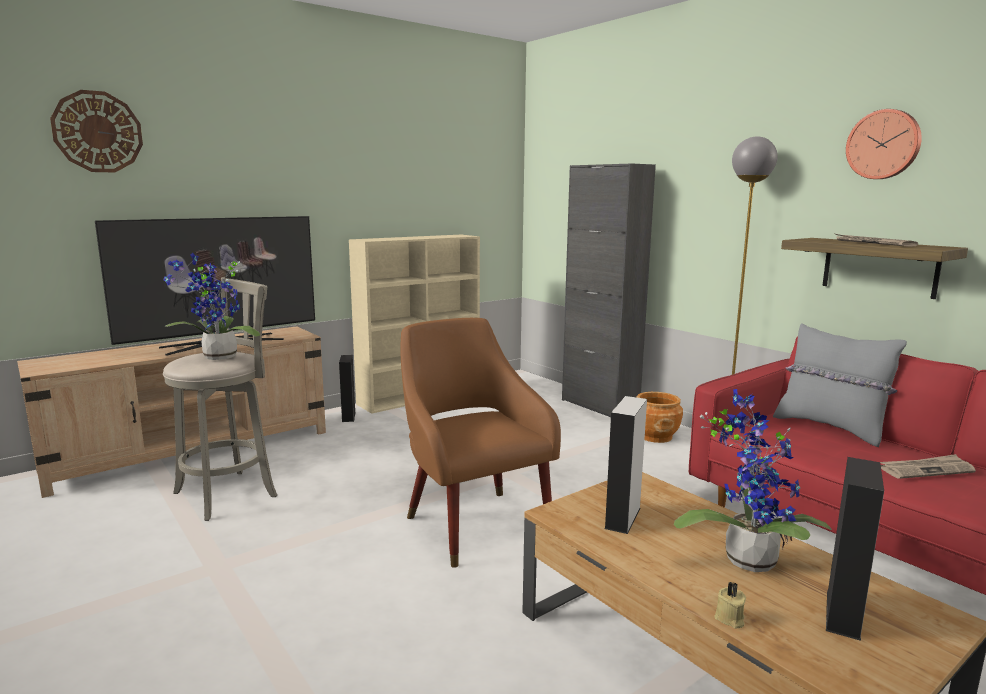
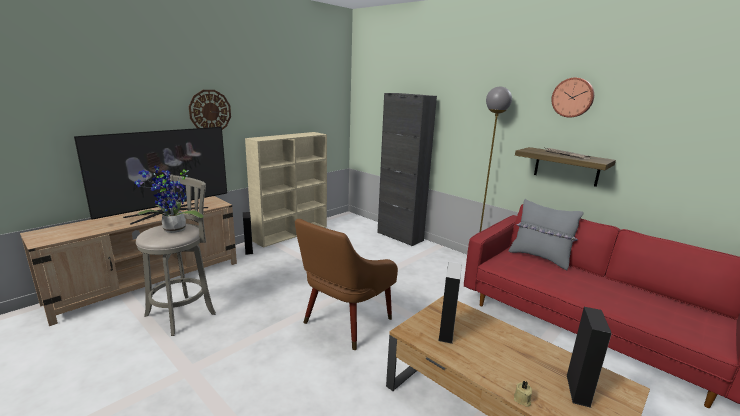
camera: 10 degrees left, 5 degrees up
wall clock [50,90,143,172] -> wall clock moved to [189,90,231,130]
brown armchair [400,318,561,568] -> brown armchair turned 105 degrees counterclockwise [295,219,398,350]
brown planter [637,392,683,443] -> none
potted plant [674,389,832,572] -> none
newspaper [880,454,976,479] -> none

